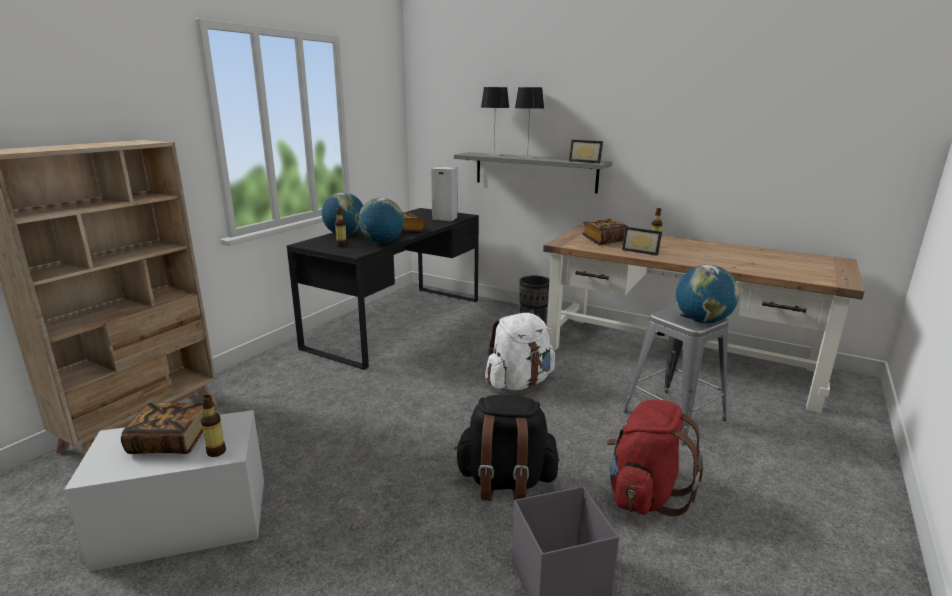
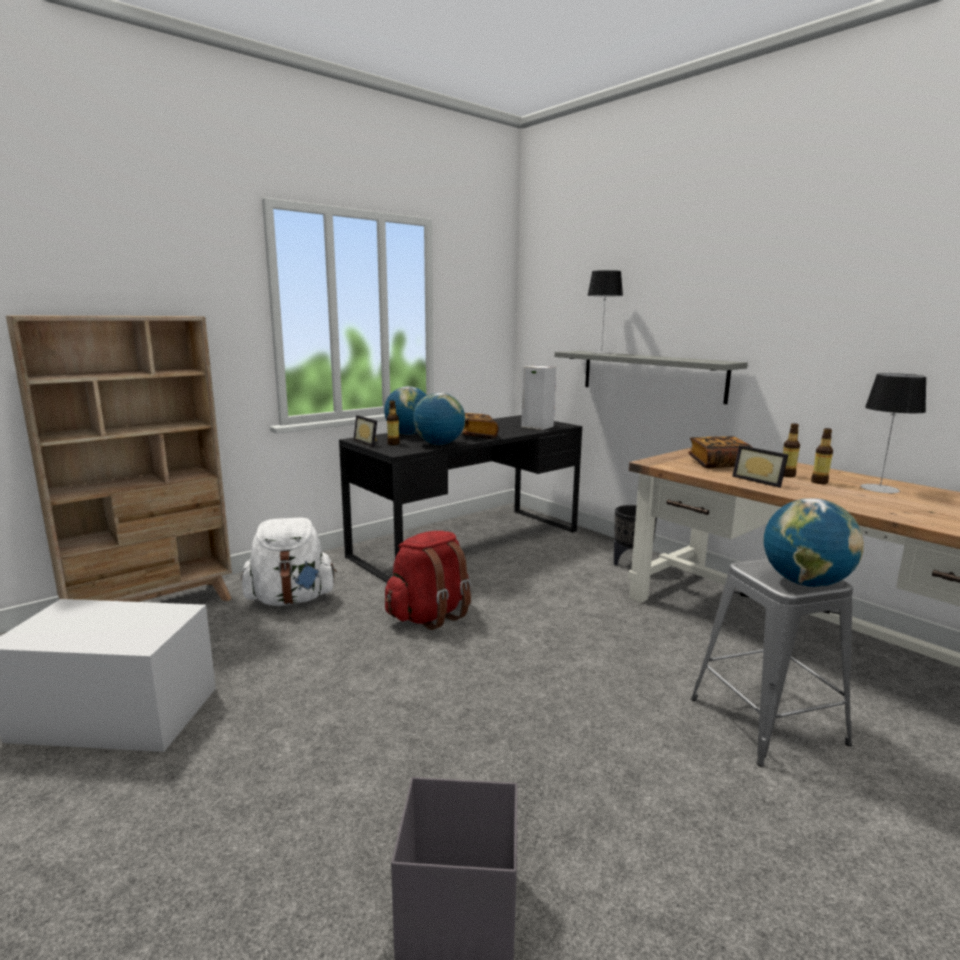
camera: 20 degrees right, 5 degrees down
book [121,403,204,454] -> none
bottle [201,395,226,457] -> bottle moved to [811,428,833,484]
black backpack [454,394,559,501] -> none
white backpack [485,313,555,390] -> white backpack moved to [241,518,337,606]
table lamp [515,87,544,158] -> table lamp moved to [860,373,927,494]
picture frame [569,140,603,163] -> picture frame moved to [353,415,377,447]
red backpack [607,399,703,517] -> red backpack moved to [385,531,471,630]

